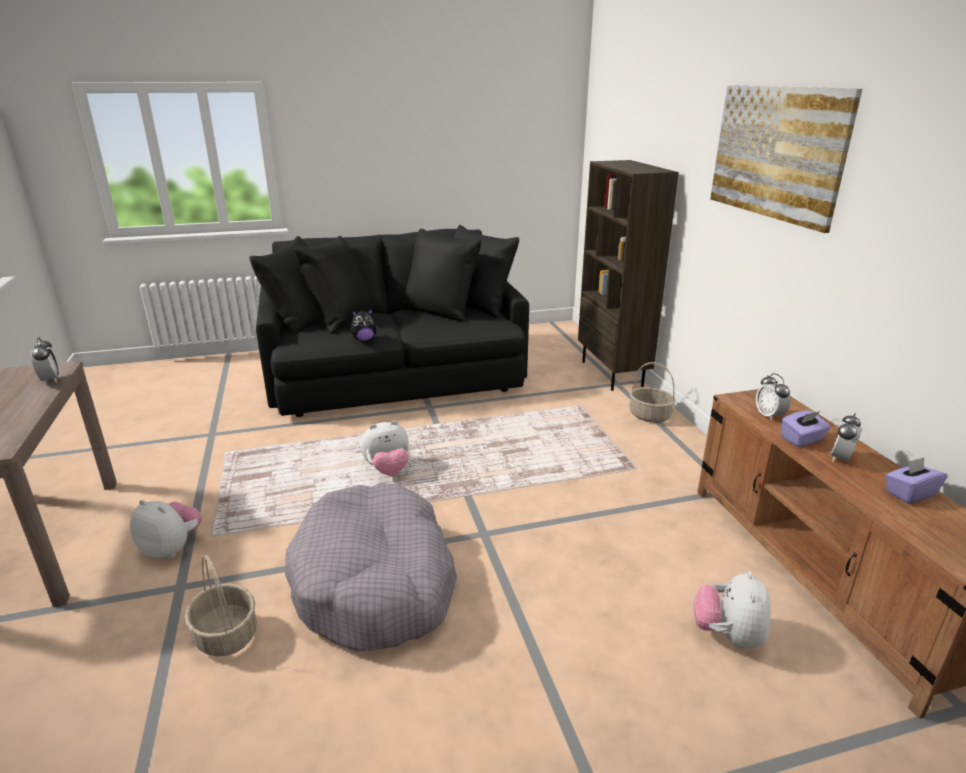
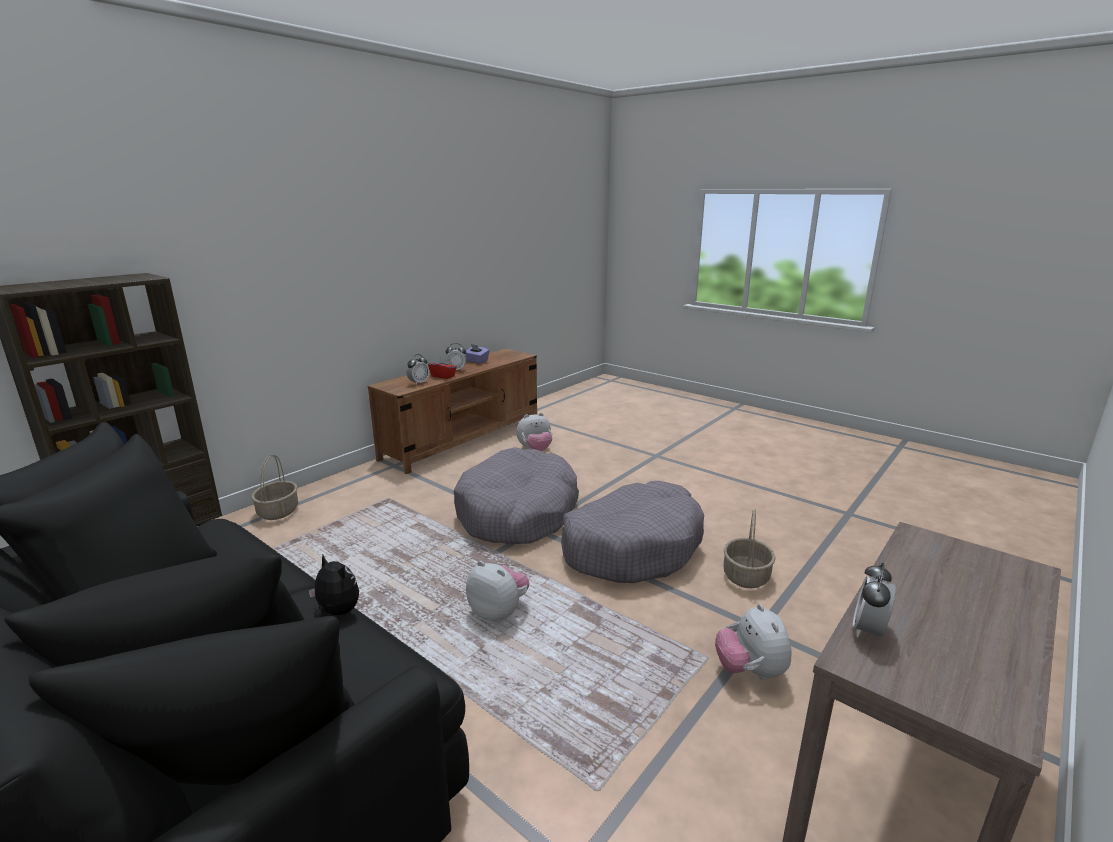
camera: 125 degrees left, 5 degrees down
picture [710,85,862,233] -> none
purple tissue box [781,410,831,447] -> red tissue box [428,357,457,379]
none -> grey dog bed [454,447,579,544]

